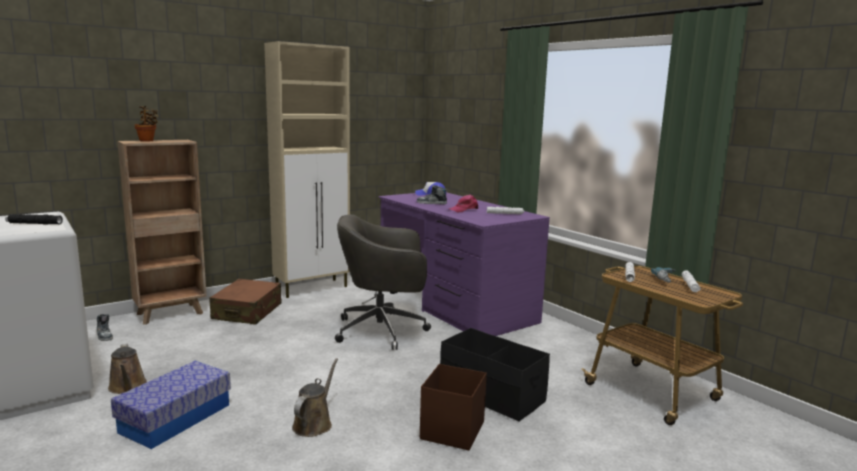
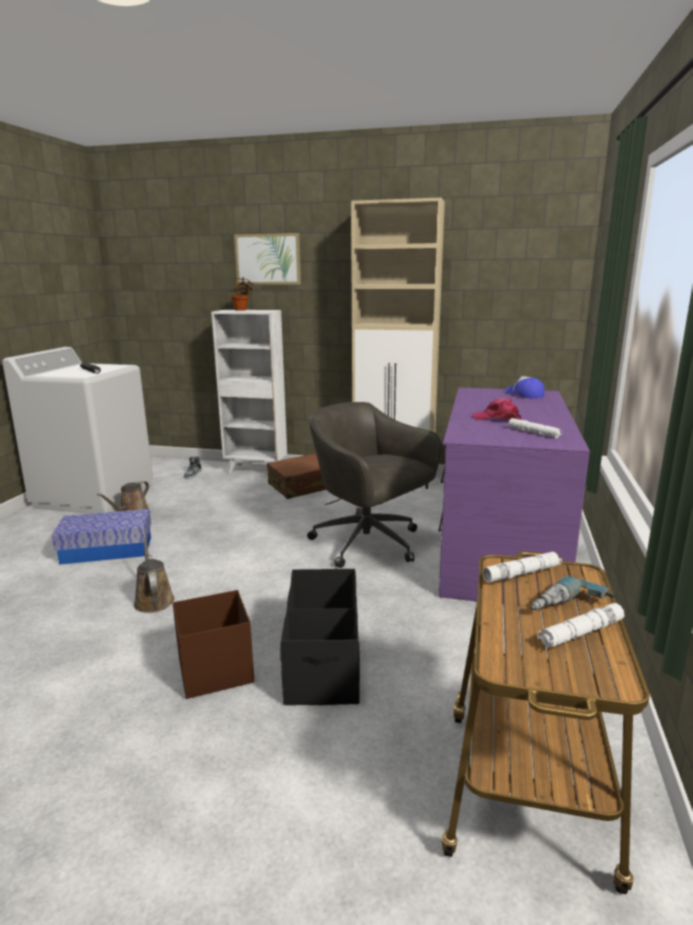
camera: 50 degrees right, 5 degrees up
brown bookcase [117,140,207,325] -> white bookcase [211,310,287,474]
brown watering can [292,358,338,437] -> brown watering can turned 90 degrees counterclockwise [134,534,175,613]
shoe [417,185,447,204] -> none
none -> picture [234,233,301,285]

